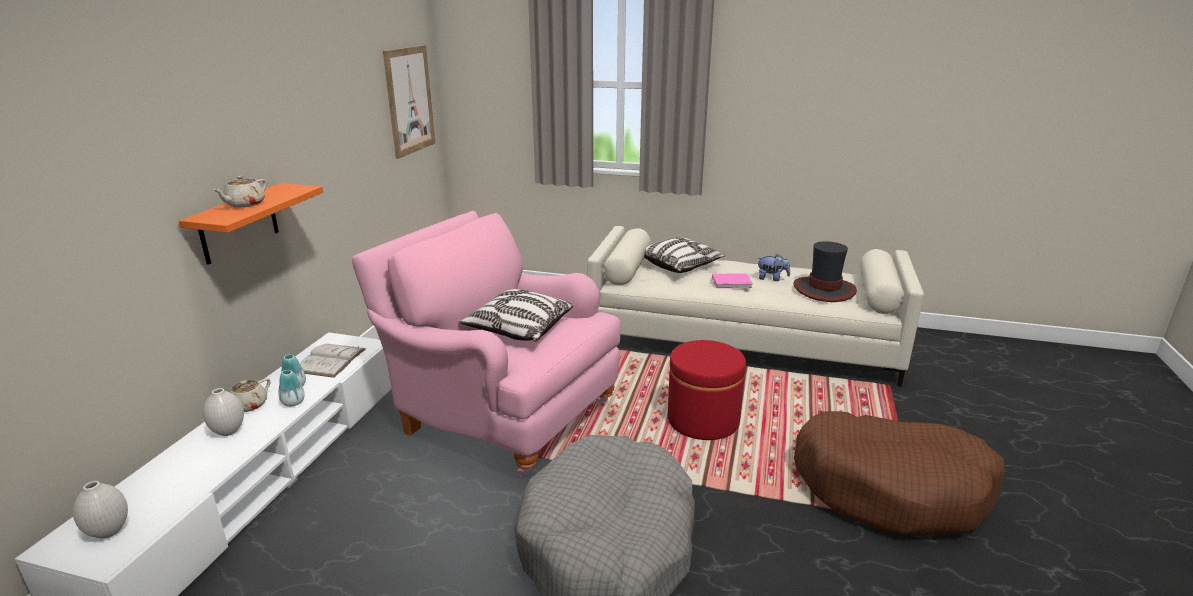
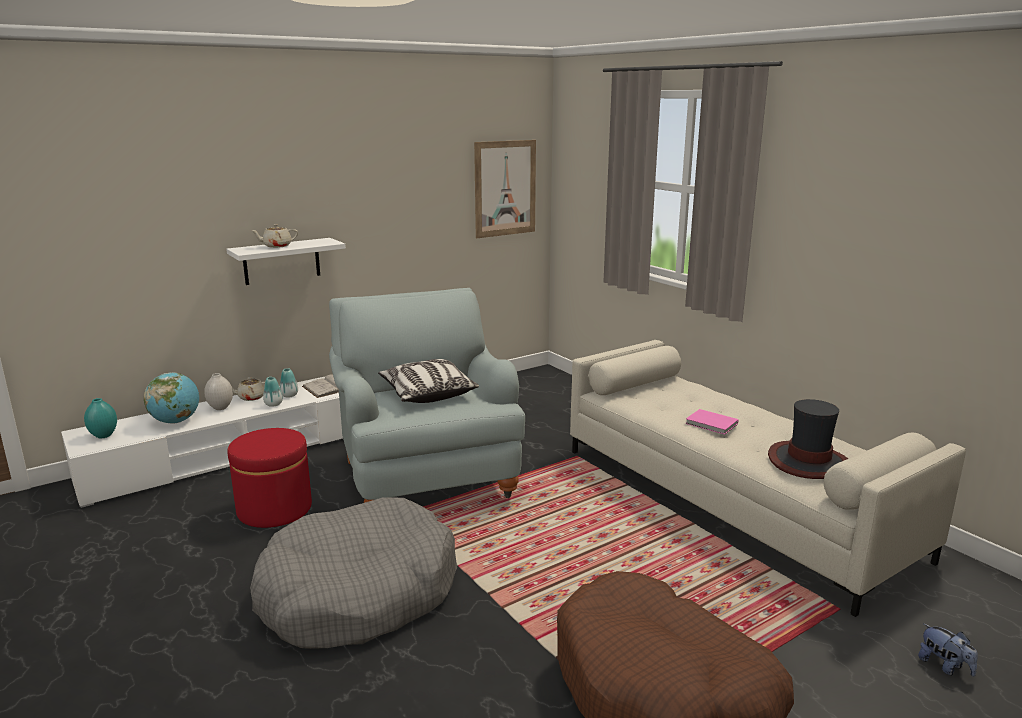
camera: 40 degrees right, 5 degrees down
white vase [73,481,128,539] -> turquoise vase [84,398,117,438]
orange shelf [179,183,323,265] -> white shelf [226,238,346,285]
pink armchair [352,211,620,477] -> grey armchair [329,288,525,503]
pillow [644,237,725,273] -> none
red ottoman [668,340,746,440] -> red ottoman moved to [227,428,312,528]
plush toy [757,254,790,281] -> plush toy moved to [918,624,978,677]
none -> globe [144,372,199,424]

